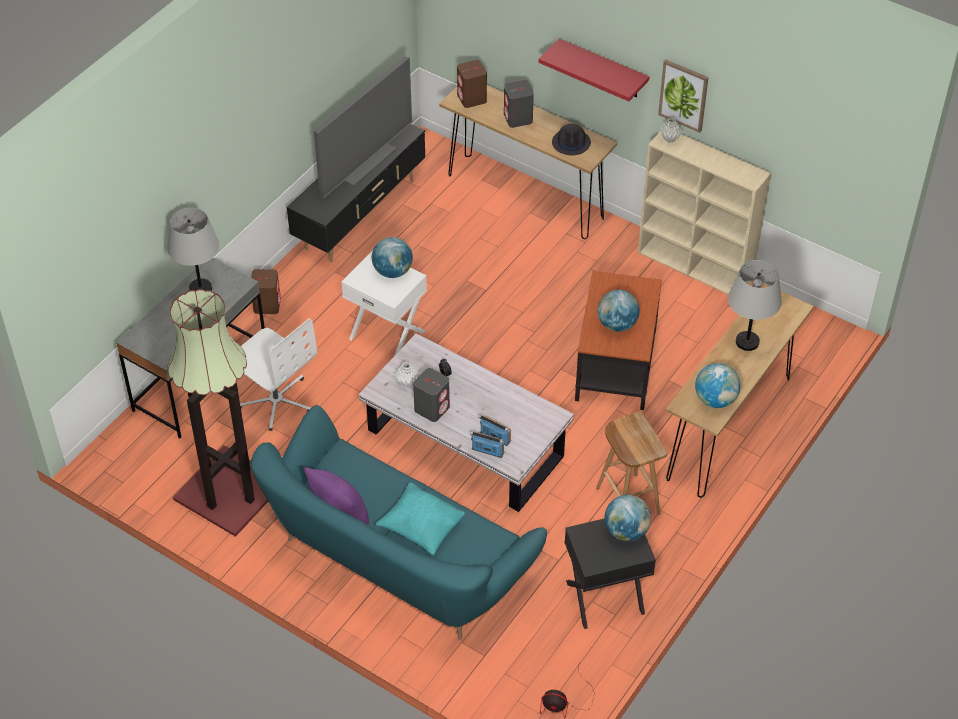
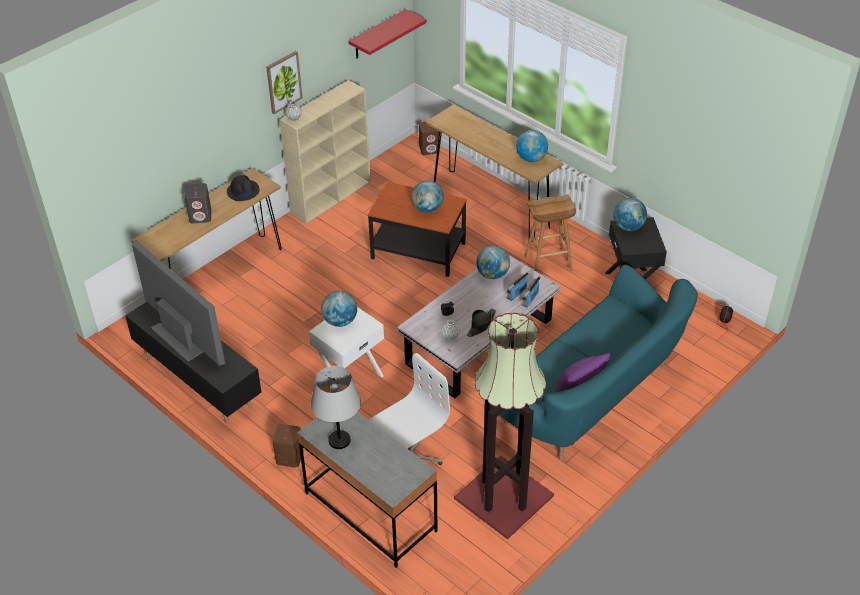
camera: 80 degrees left, 5 degrees down
turquoise pillow [376,483,465,555] -> none
grey speaker [413,368,450,422] -> black hat [467,308,496,337]
brown speaker [457,60,487,108] -> brown speaker moved to [419,122,440,155]
red shelf [538,39,649,101] -> red shelf moved to [348,9,427,58]
grey table lamp [728,260,782,351] -> none
none -> globe [476,246,510,279]

